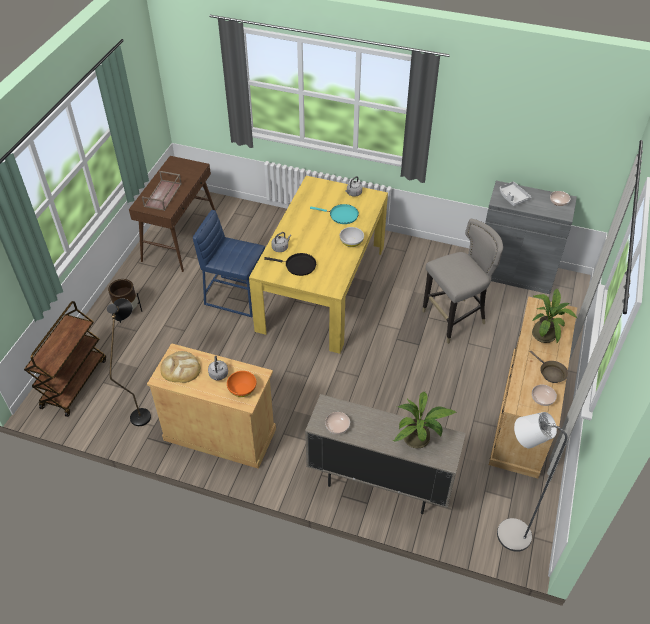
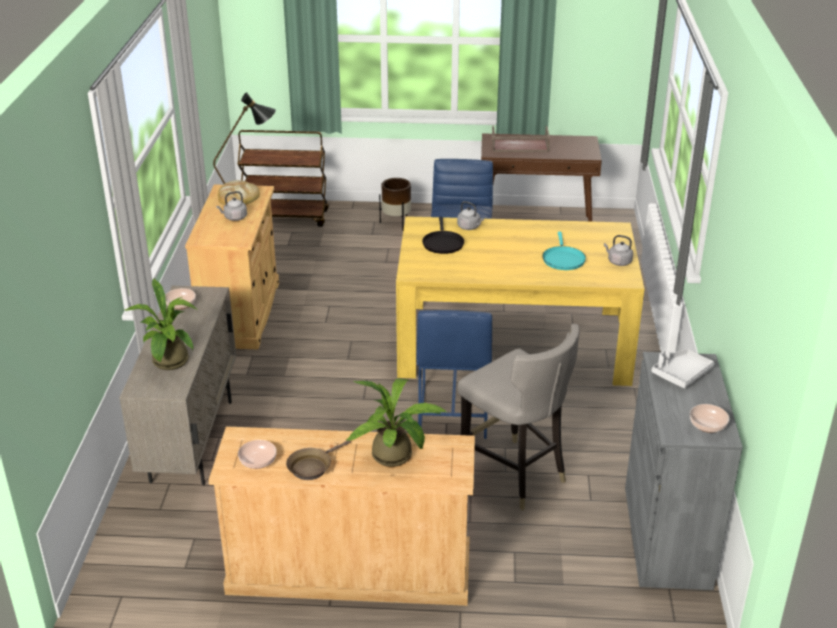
camera: 75 degrees right, 15 degrees down
orange bowl [227,371,256,397] -> none
white bowl [340,227,364,247] -> none
grey floor lamp [497,412,568,552] -> none
none -> blue stool [417,310,492,439]

